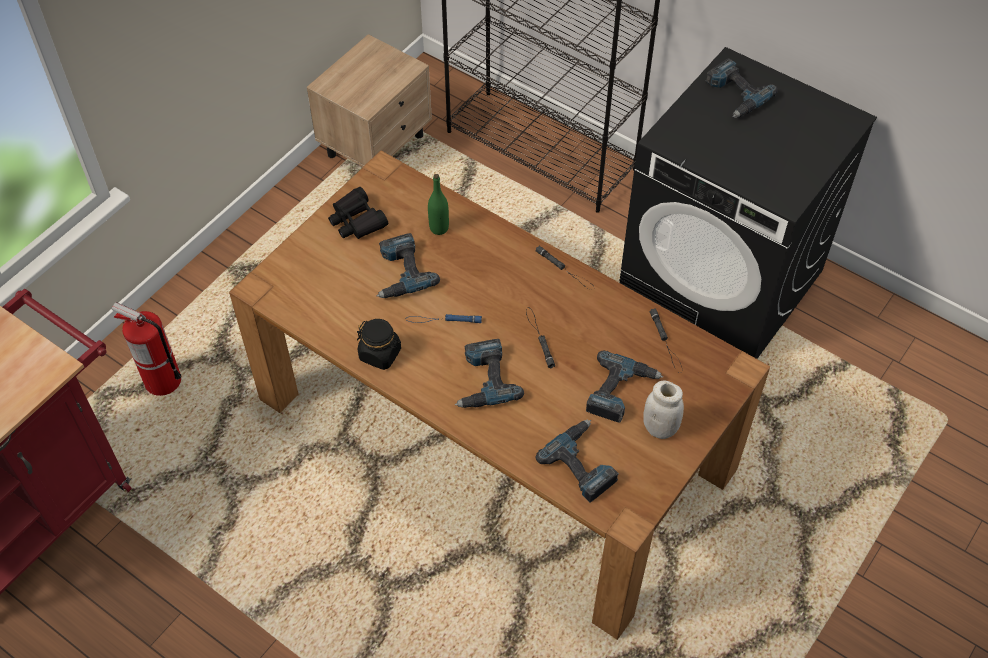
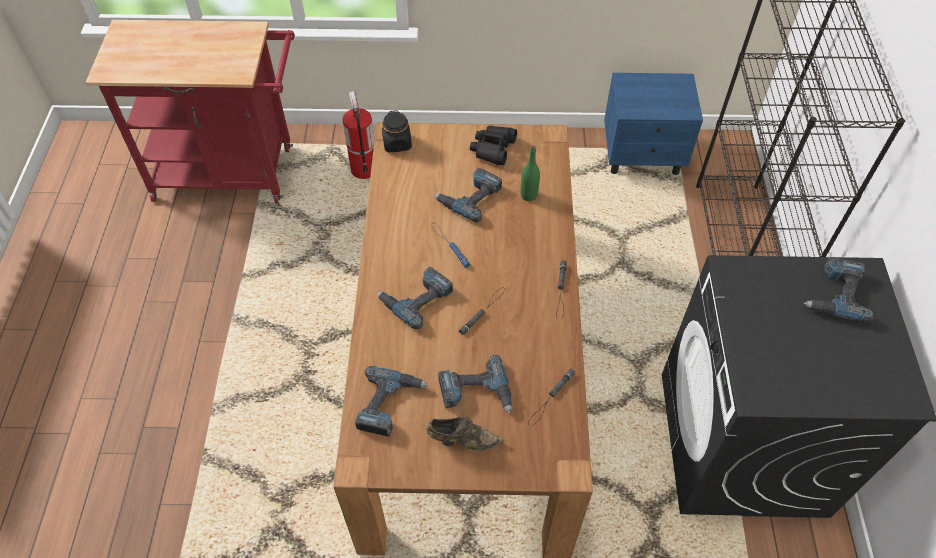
camera: 55 degrees right, 0 degrees up
beige nightstand [307,34,432,167] -> blue nightstand [604,73,703,175]
black jar [357,319,401,370] -> black jar moved to [382,110,412,152]
white jar [643,381,684,439] -> brown shoe [427,416,505,452]

